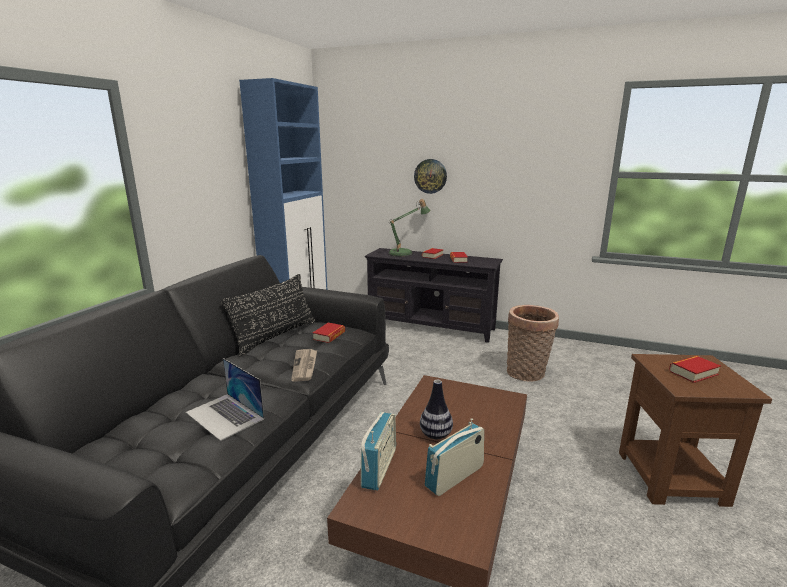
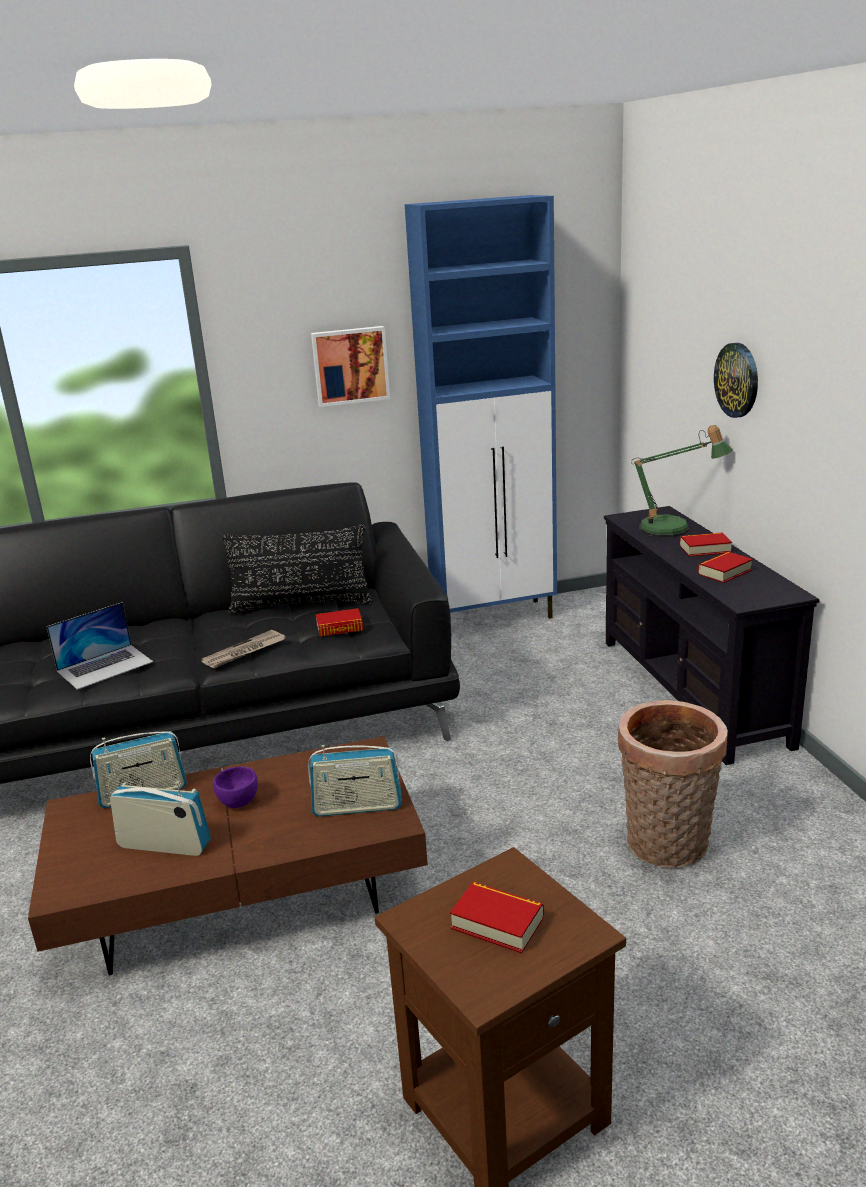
camera: 55 degrees right, 5 degrees up
laptop [186,358,264,441] -> laptop turned 135 degrees counterclockwise [46,602,153,690]
vase [420,380,453,439] -> purple bowl [213,767,258,808]
none -> radio [308,745,402,817]
none -> picture [311,326,390,407]

